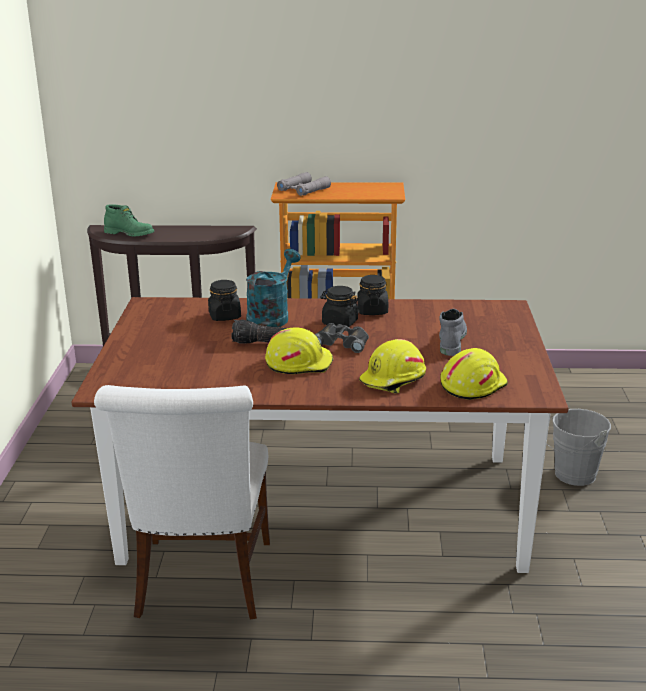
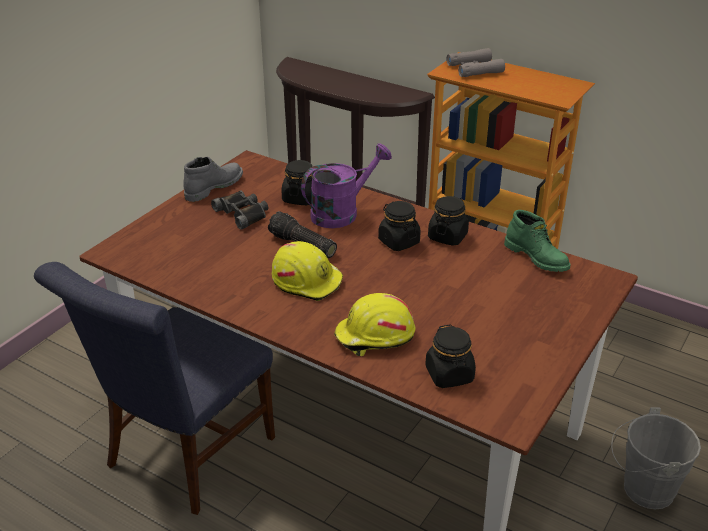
camera: 30 degrees right, 10 degrees up
white chair [94,385,270,619] -> blue chair [34,262,275,515]
green boot [104,204,154,237] -> green boot moved to [504,210,570,272]
turquoise watering can [246,249,301,327] -> purple watering can [301,143,392,228]
black binoculars [315,323,369,353] -> black binoculars moved to [211,190,268,230]
grey boot [439,309,467,356] -> grey boot moved to [183,157,243,202]
yellow hard hat [440,348,508,400] -> black jar [425,324,476,388]

